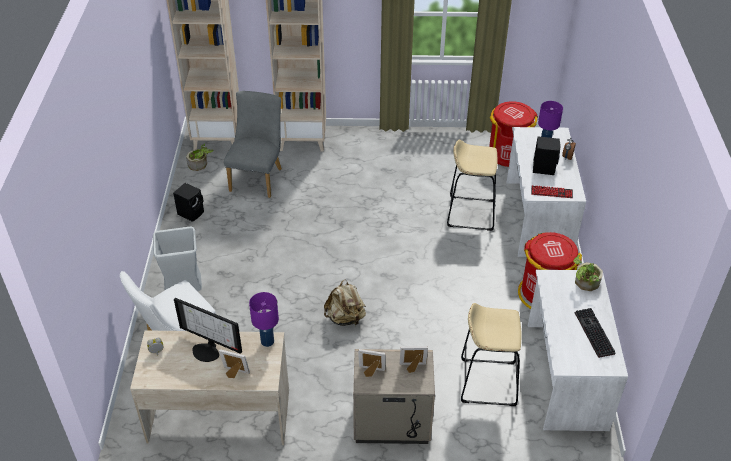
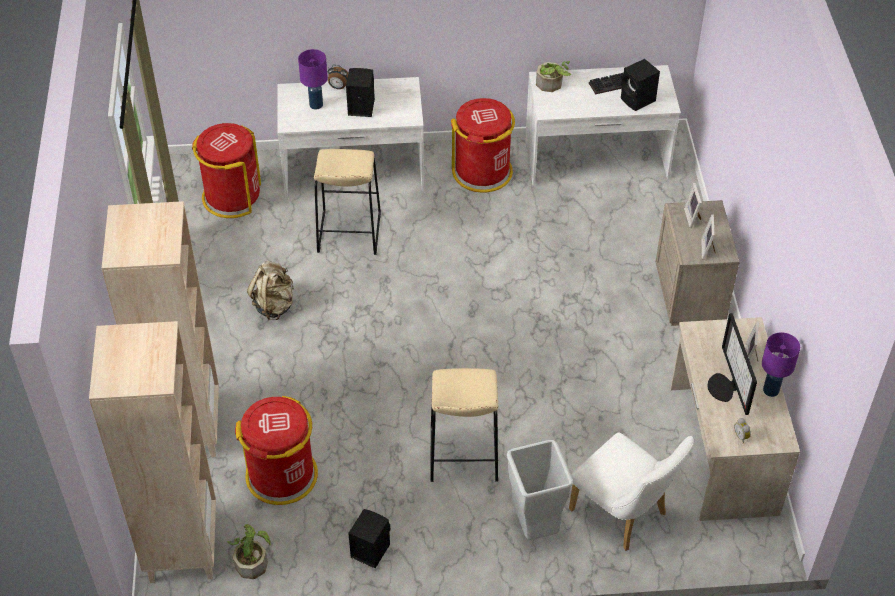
camera: 95 degrees left, 5 degrees up
monitor [174,298,242,362] -> monitor turned 150 degrees clockwise [707,313,757,415]
grey chair [224,91,282,198] -> red trash can [235,396,318,505]
purple table lamp [249,292,279,347] -> purple table lamp moved to [762,332,800,397]
beige backpack [324,279,366,326] -> beige backpack moved to [247,261,293,320]
beige stool [461,303,521,406] -> beige stool moved to [430,368,498,482]
keyboard [531,185,573,198] -> none
none -> black speaker [621,59,660,111]

